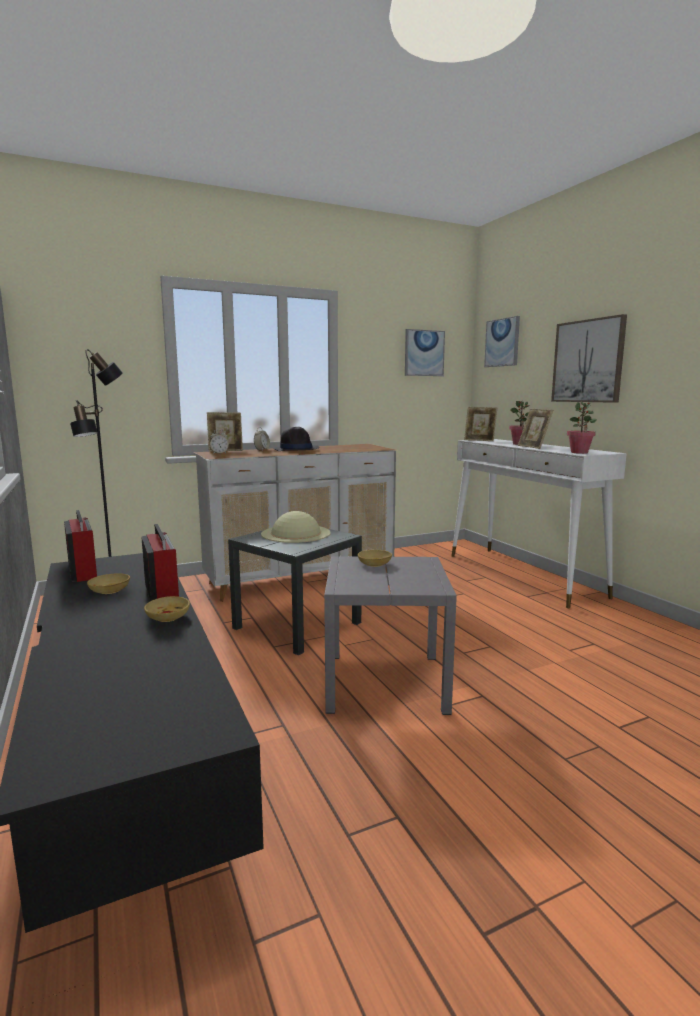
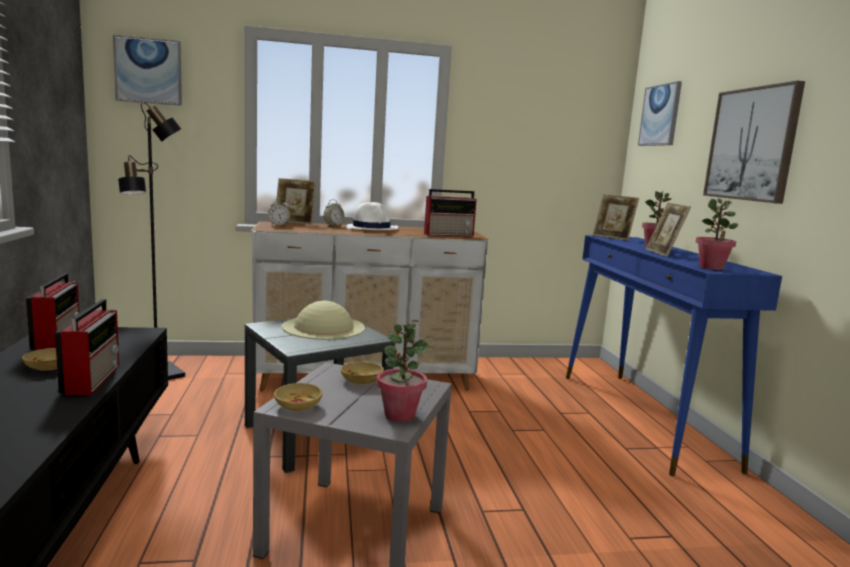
camera: 15 degrees right, 0 degrees up
beige bowl [144,596,190,622] -> beige bowl moved to [274,383,323,411]
black hat [274,427,319,451] -> white hat [345,202,398,230]
picture [405,329,445,376] -> picture moved to [113,35,182,106]
white console table [452,439,627,608] -> blue console table [566,235,782,476]
none -> potted plant [377,323,429,422]
none -> radio [424,189,477,237]

